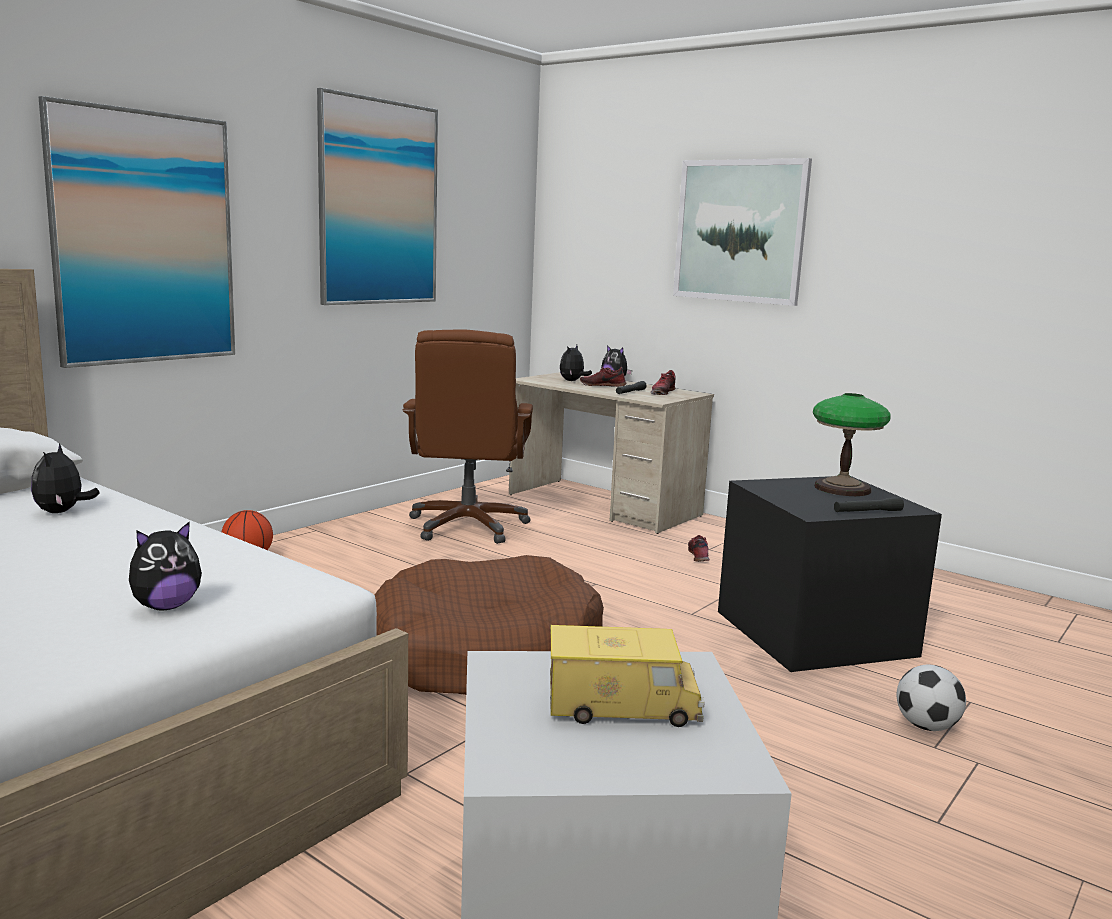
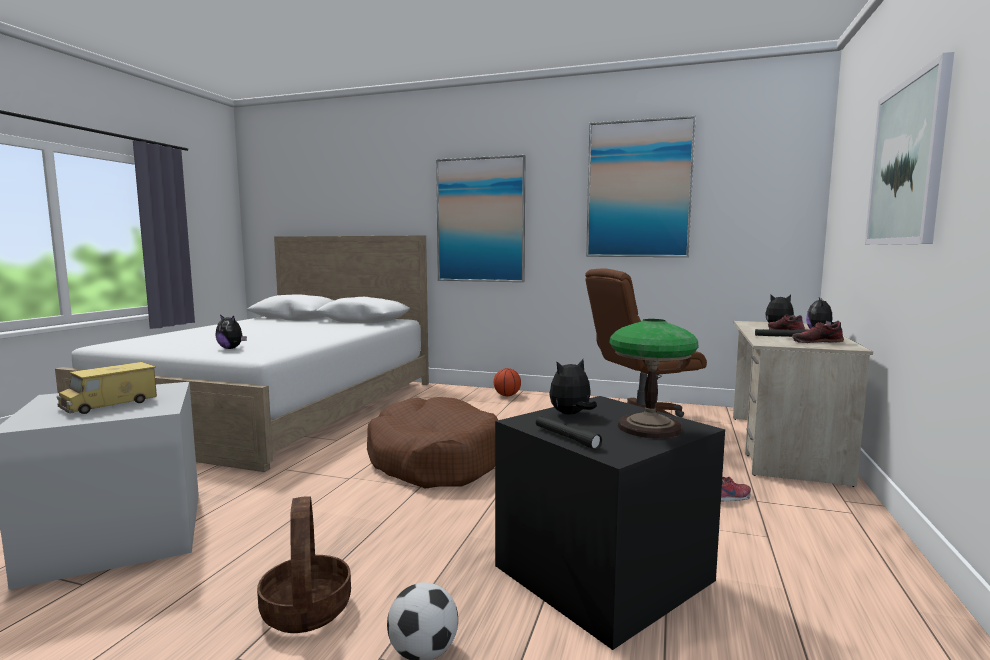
camera: 70 degrees right, 5 degrees down
plush toy [31,443,100,513] -> plush toy moved to [550,359,597,414]
toy truck [550,625,705,727] -> toy truck turned 60 degrees clockwise [57,362,157,414]
none -> basket [257,496,351,633]

